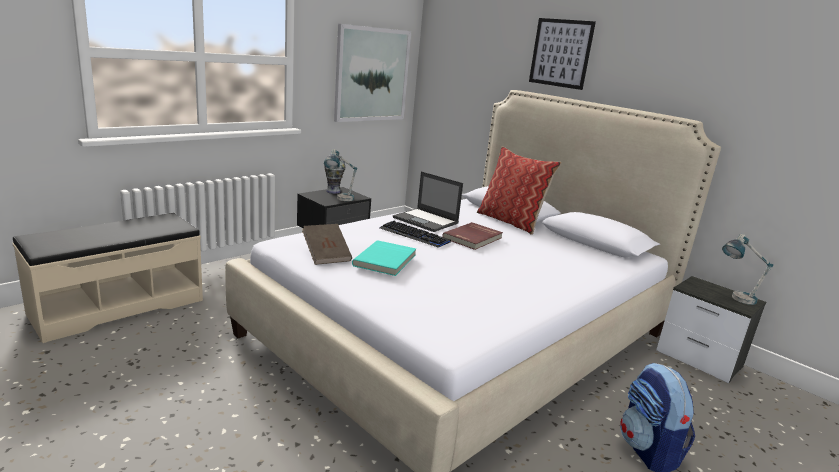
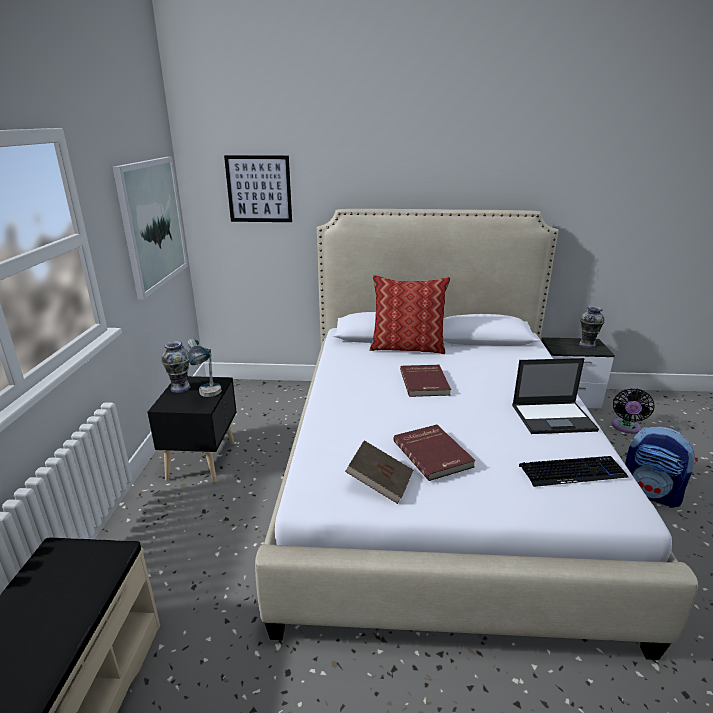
camera: 40 degrees left, 5 degrees up
turquoise book [352,240,416,276] -> red book [393,425,475,481]
keyboard [380,221,451,248] -> keyboard moved to [519,456,628,487]
laptop [393,171,463,232] -> laptop moved to [512,358,599,434]
picture [529,18,596,90] -> picture moved to [224,155,292,222]
table lamp [722,234,773,305] -> vase [579,306,605,349]
none -> black fan [612,388,654,434]

